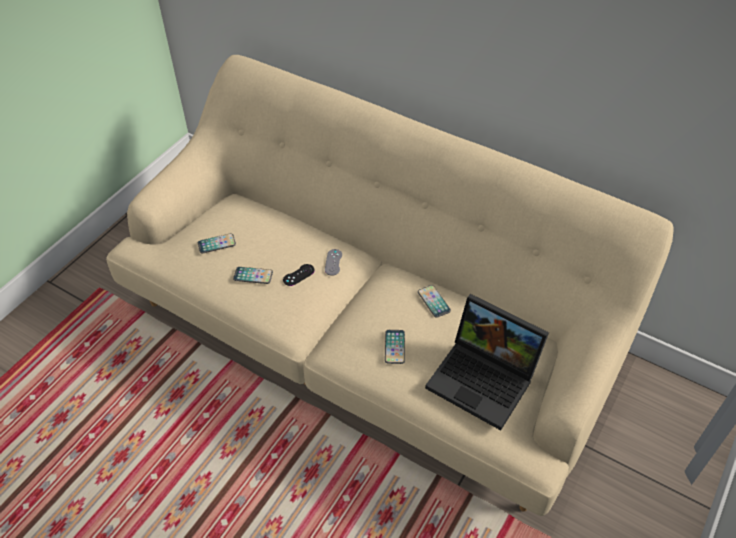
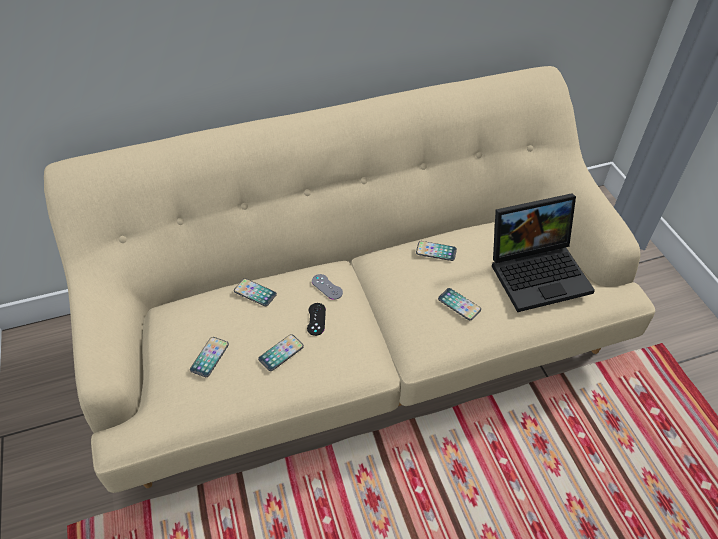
camera: 50 degrees left, 0 degrees up
none -> phone [234,279,277,306]

